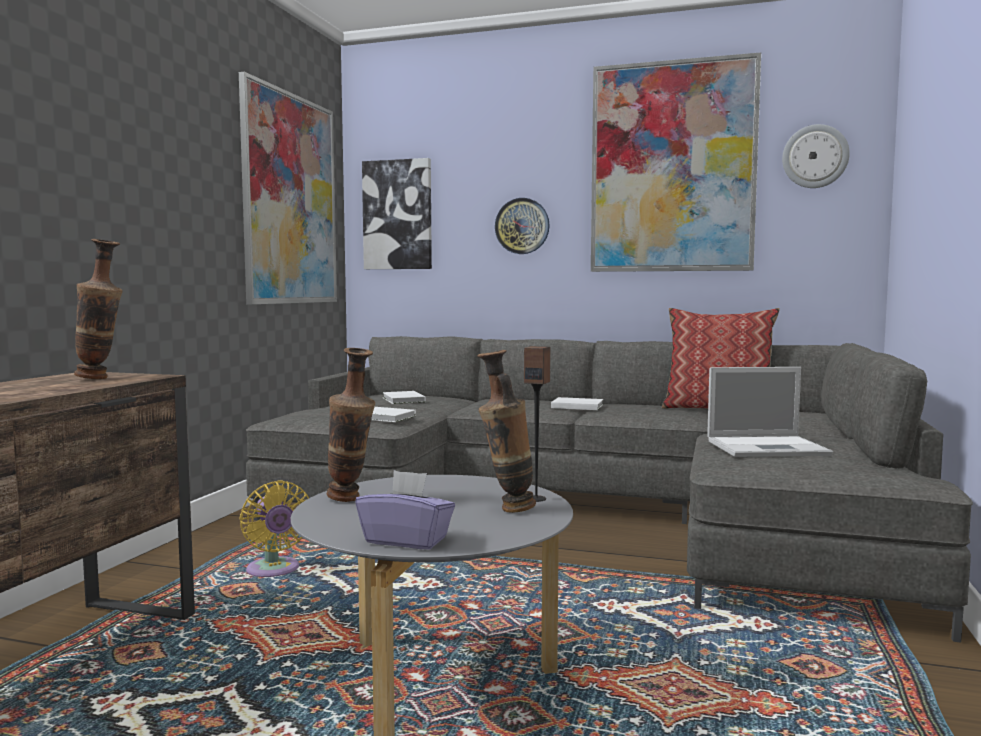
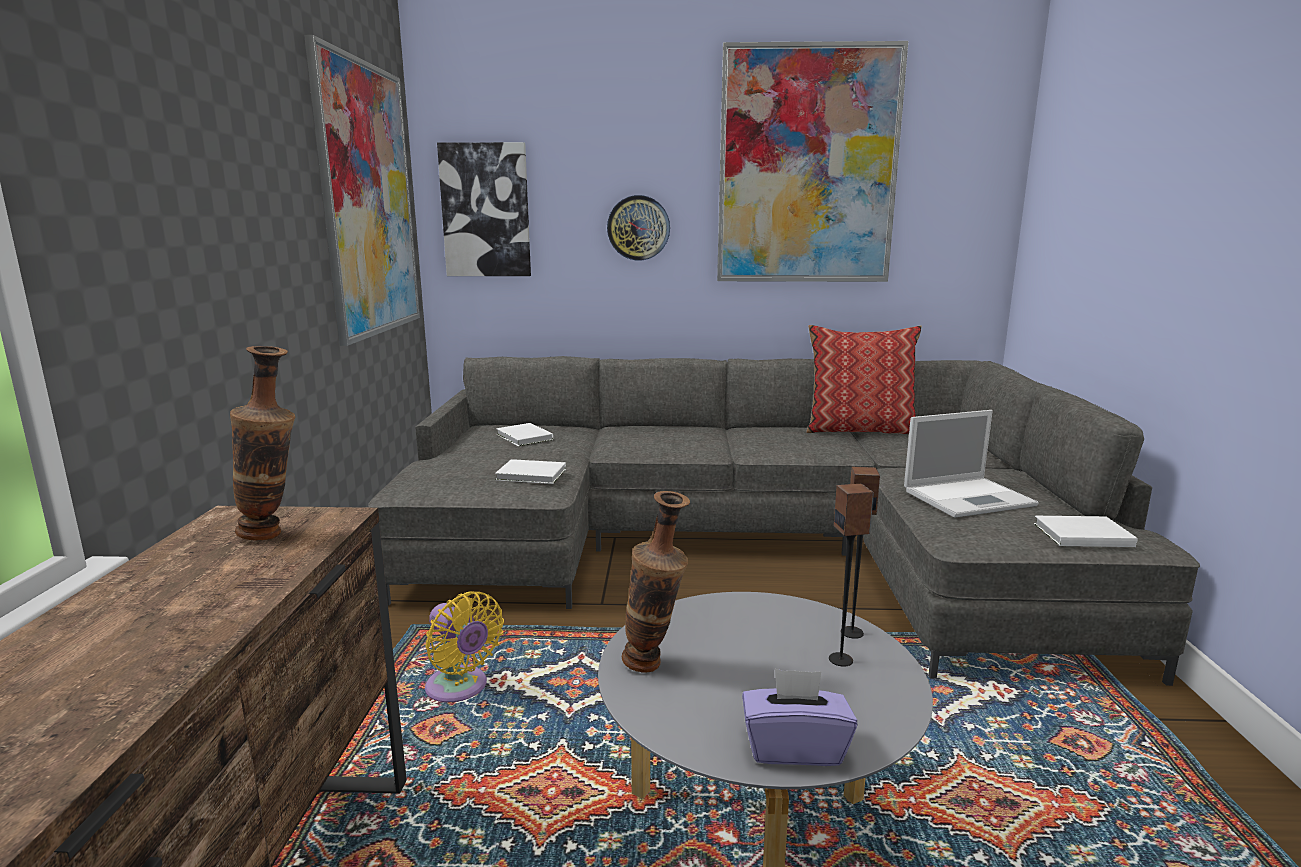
camera: 15 degrees left, 10 degrees up
vase [477,350,536,513] -> speaker [829,484,874,666]
white book [551,397,603,410] -> white book moved to [1034,516,1138,547]
wall clock [782,124,850,188] -> none

